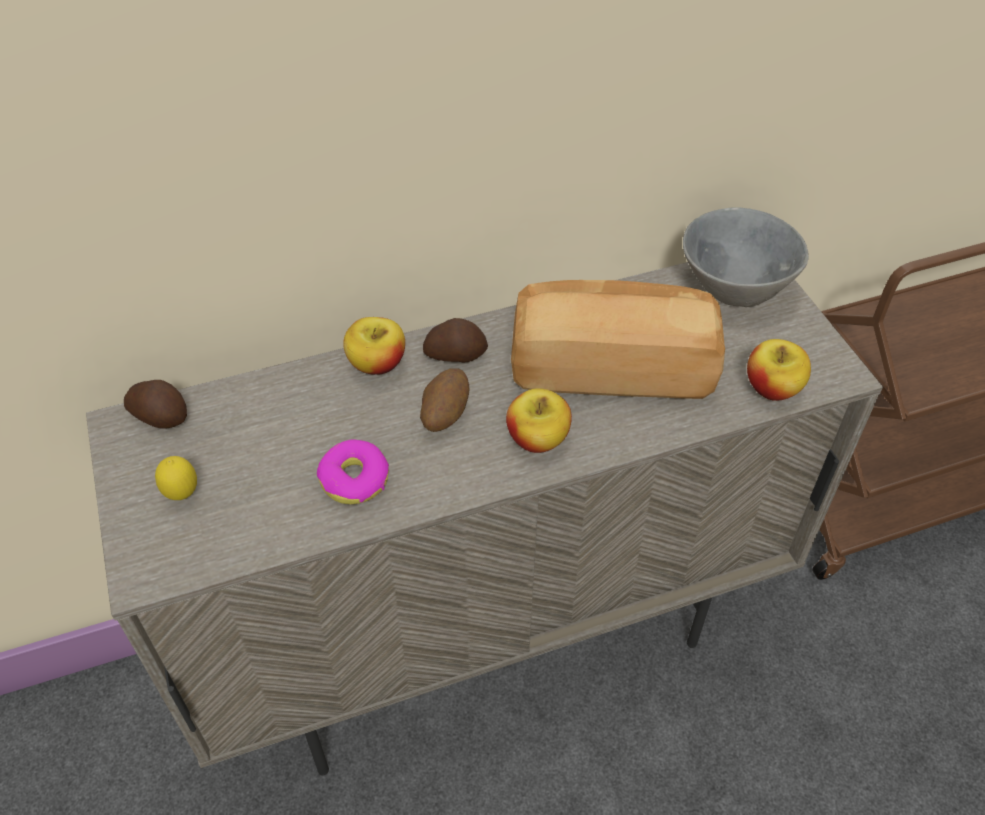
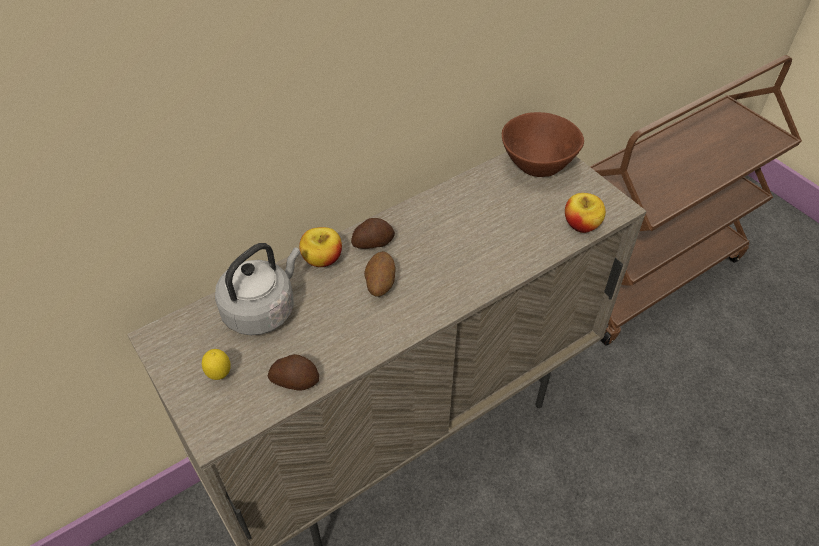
camera: 15 degrees left, 0 degrees up
potato [124,380,187,429] -> potato moved to [268,354,319,390]
donut [317,440,389,504] -> none
apple [506,388,572,453] -> none
bread [511,280,725,399] -> none
grey bowl [683,207,809,307] -> brown bowl [502,112,584,177]
none -> grey kettle [215,243,300,335]

